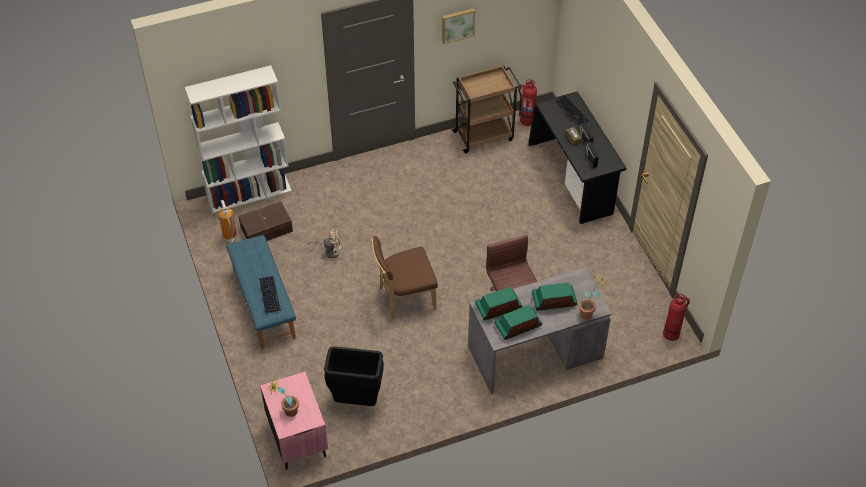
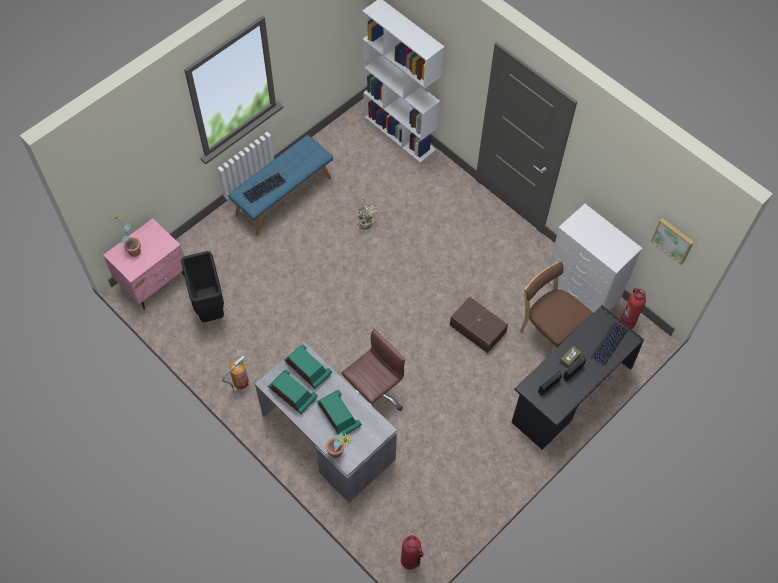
camera: 65 degrees right, 10 degrees up
fire extinguisher [218,200,237,244] -> fire extinguisher moved to [222,355,249,392]
brown storage box [239,201,293,241] -> brown storage box moved to [450,297,508,353]
brown chair [371,236,438,320] -> brown chair moved to [520,261,593,351]
picture [442,8,475,44] -> picture moved to [651,218,694,265]
brown cart [451,65,521,153] -> white dresser [548,204,643,313]

